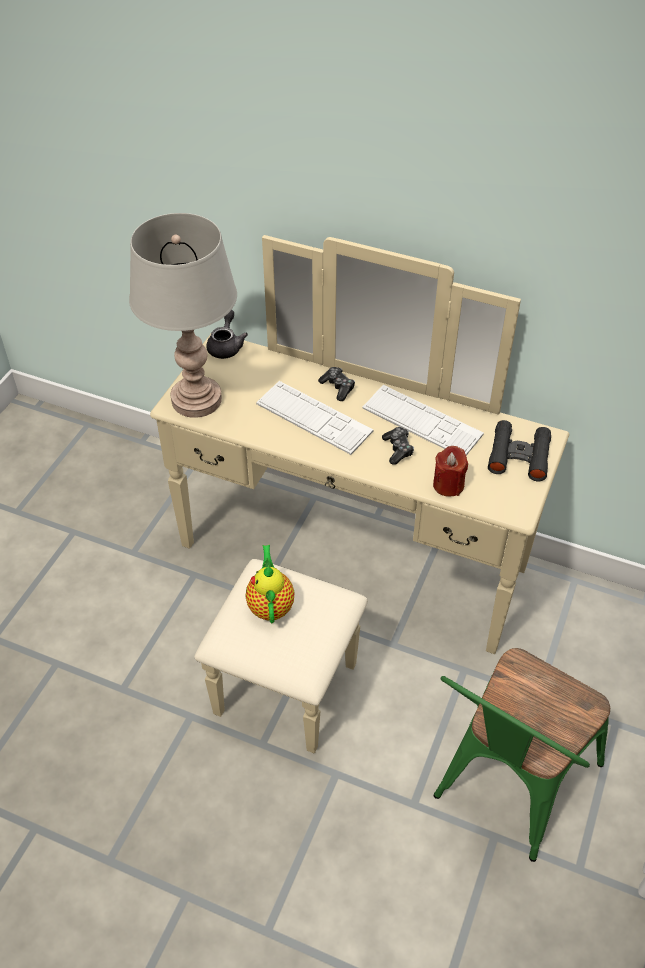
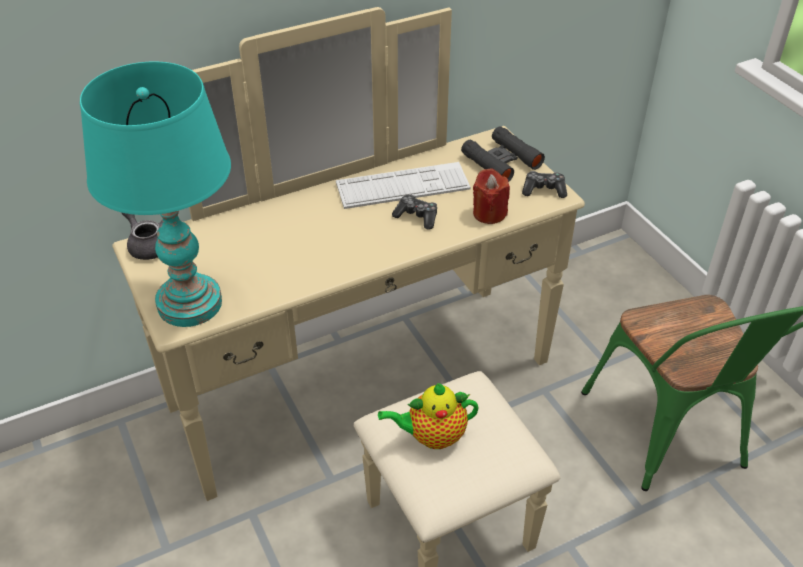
camera: 50 degrees left, 5 degrees down
grey table lamp [129,213,237,418] -> turquoise table lamp [80,62,231,327]
teapot [246,545,294,623] -> teapot turned 45 degrees counterclockwise [378,383,479,449]
keyboard [256,381,373,455] -> none
game controller [318,367,355,401] -> game controller moved to [522,171,567,198]

